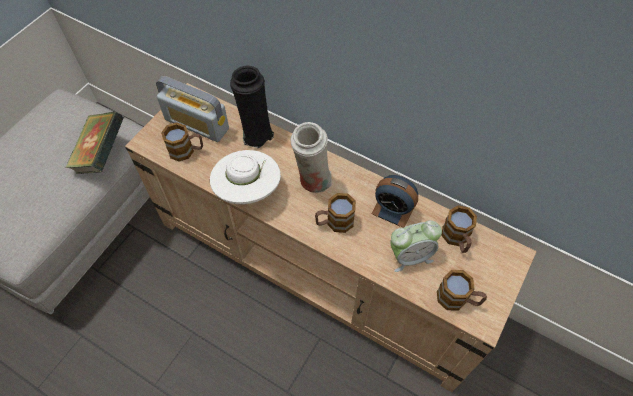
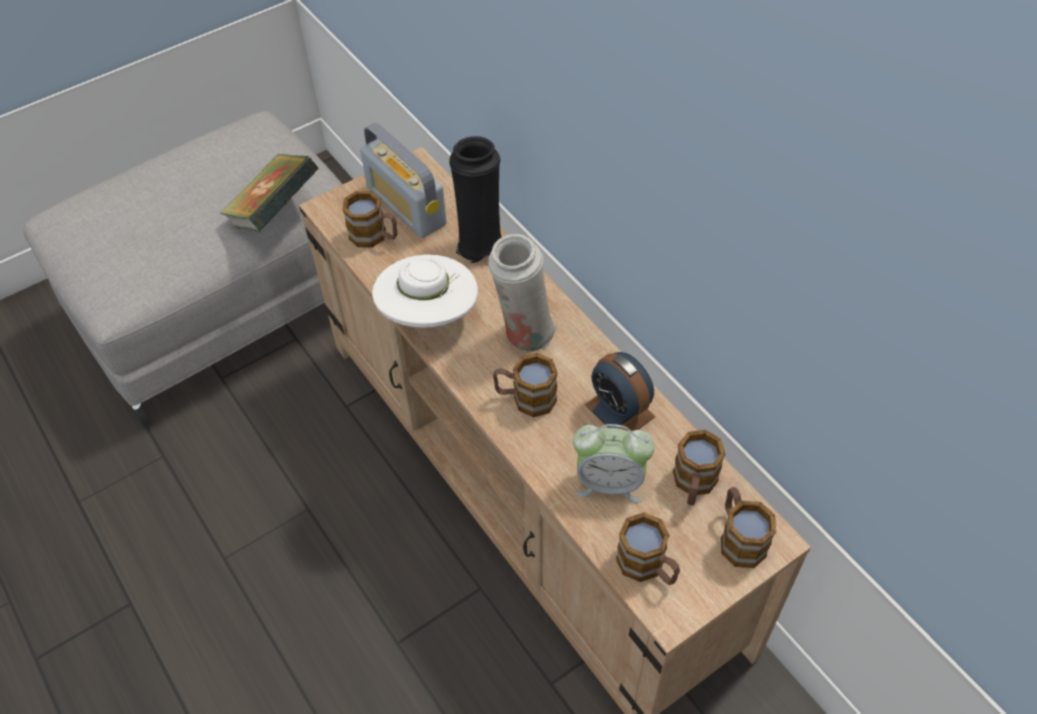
camera: 25 degrees right, 5 degrees down
none -> mug [721,487,776,568]

